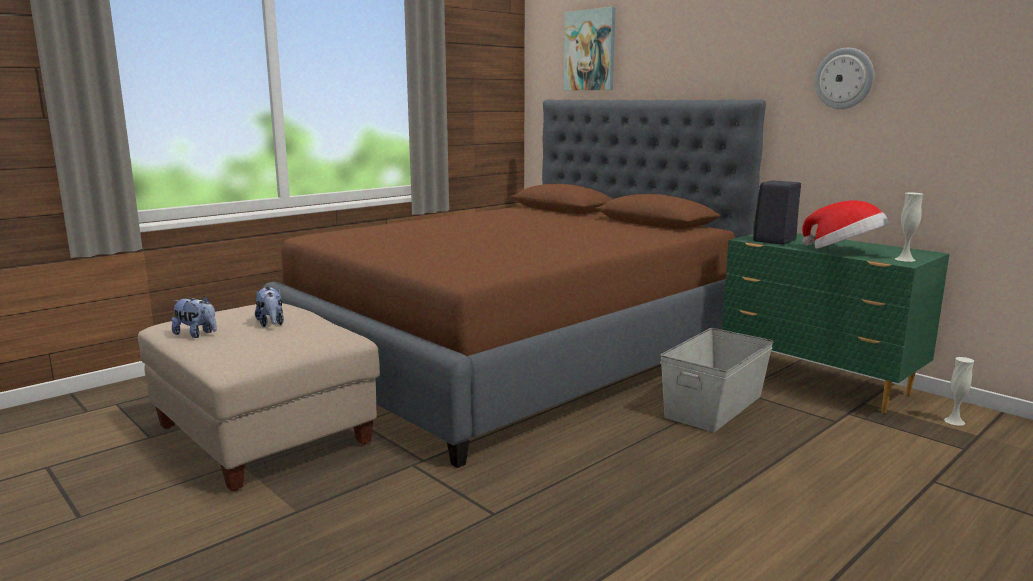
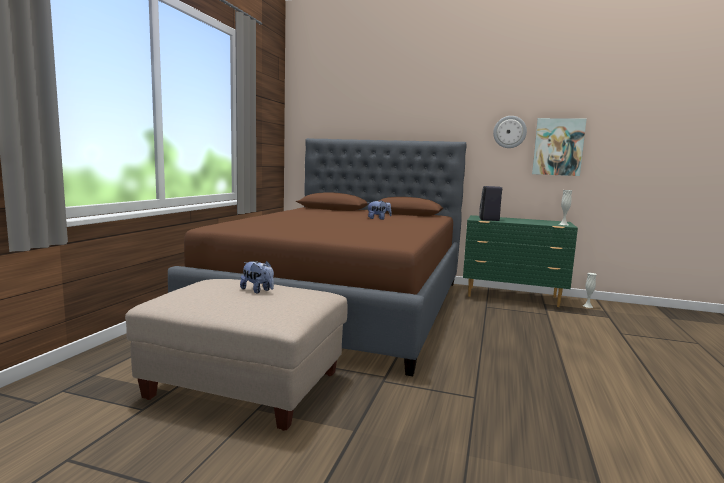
camera: 30 degrees left, 5 degrees down
plush toy [172,296,217,338] -> plush toy moved to [368,200,392,220]
picture [564,7,616,91] -> picture moved to [532,118,587,176]
grey storage box [660,328,774,432] -> none
hat [802,200,889,249] -> none

